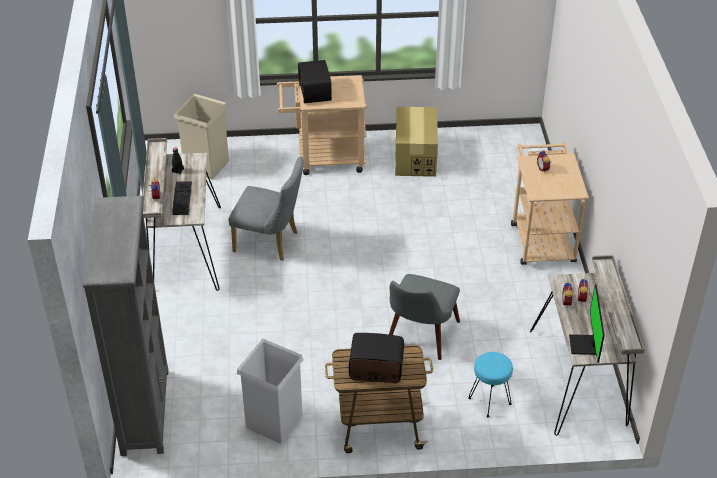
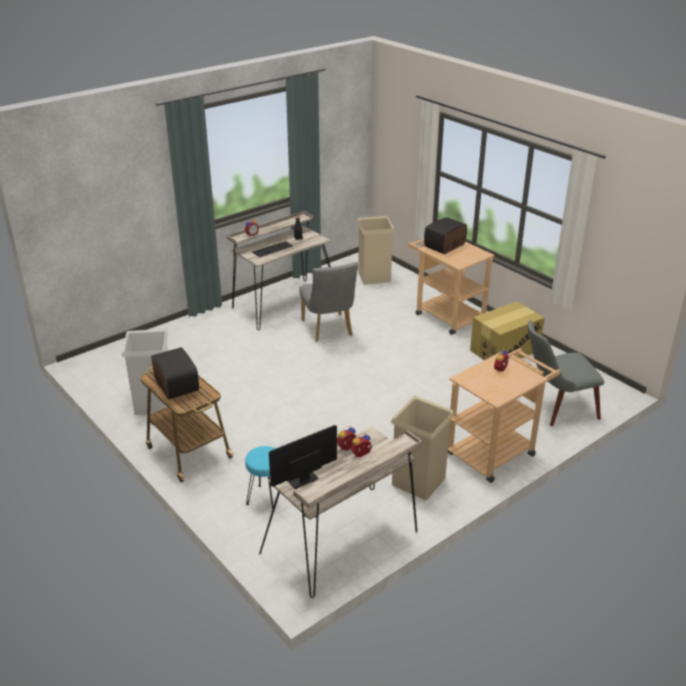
camera: 55 degrees right, 10 degrees down
grey bookcase [83,196,168,456] -> none
grey chair [389,274,460,360] -> grey chair moved to [527,320,604,426]
none -> beige trash can [391,396,454,500]

